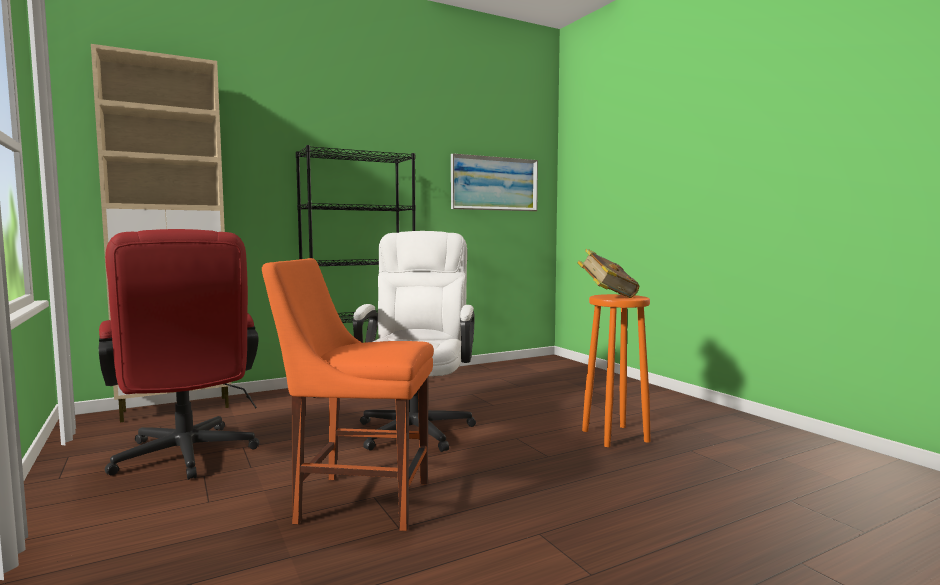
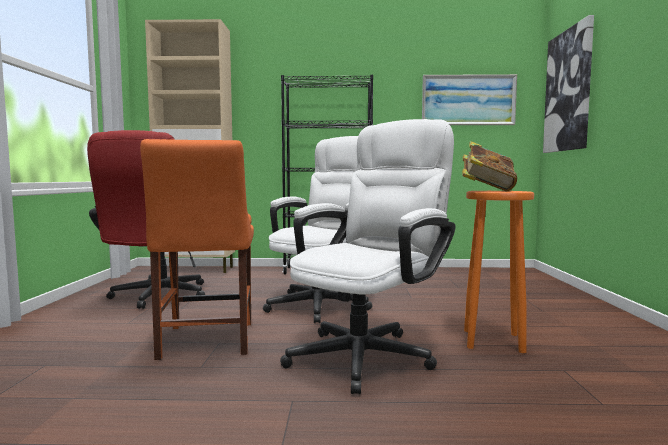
camera: 30 degrees right, 0 degrees up
orange chair [262,258,434,531] -> orange chair turned 135 degrees counterclockwise [140,139,254,360]
none -> white office chair [280,119,456,394]
none -> picture [543,15,594,153]

